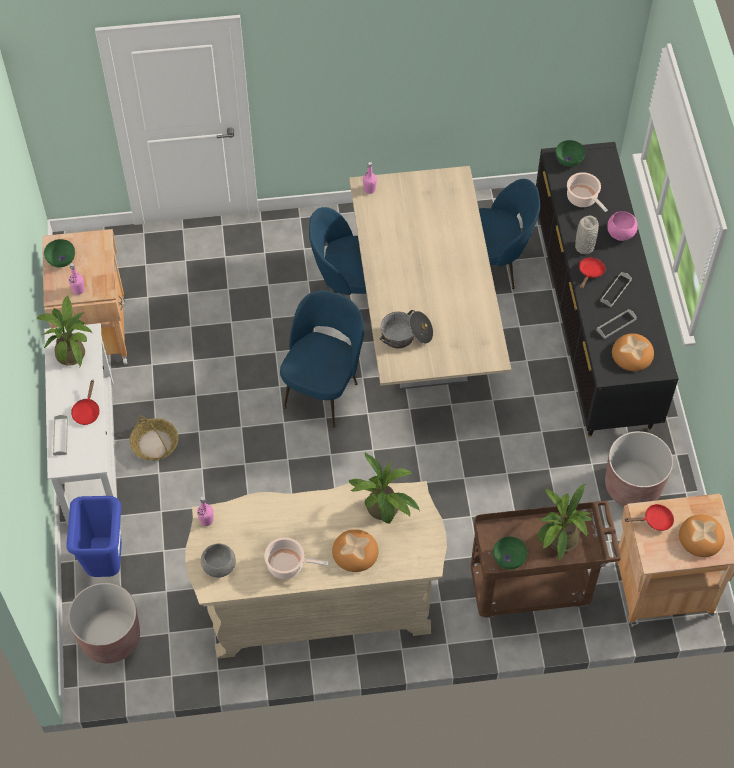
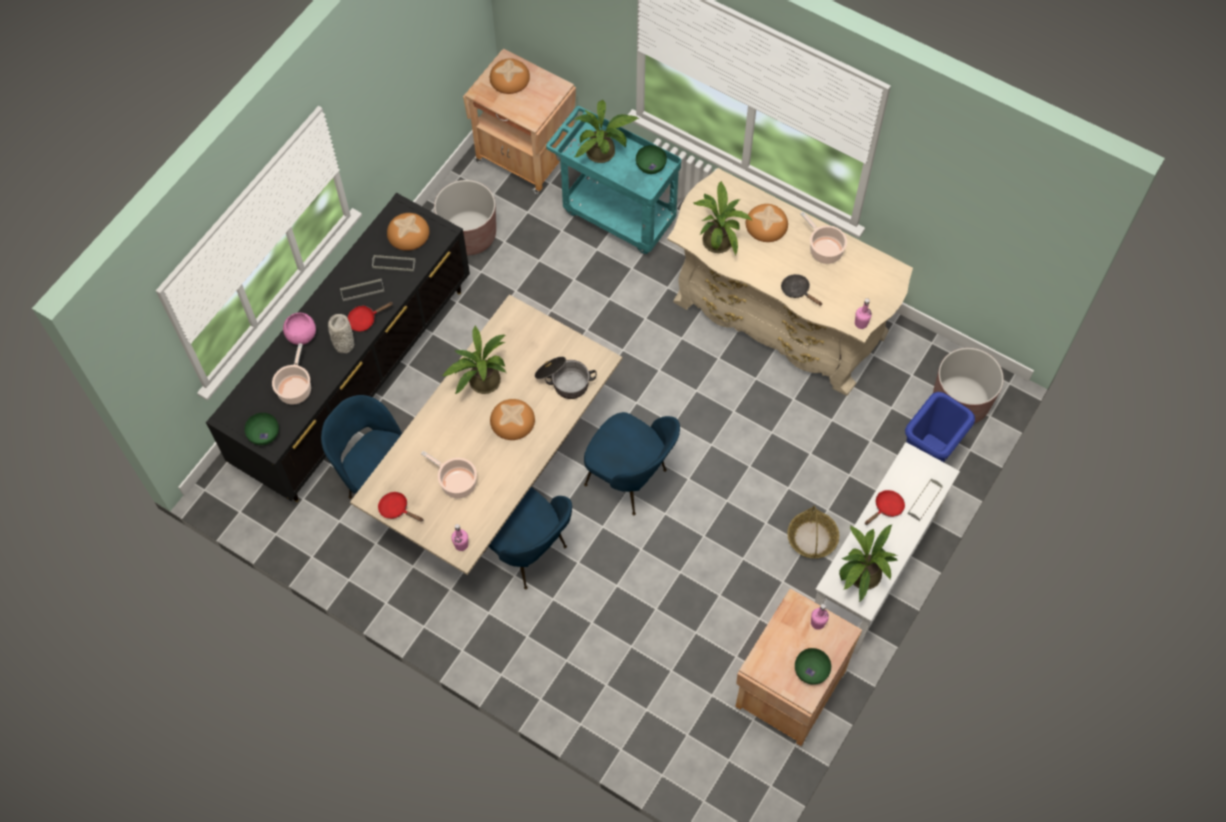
camera: 140 degrees left, 5 degrees up
grey bowl [201,543,236,578] -> none
blue chair [280,290,364,427] -> blue chair turned 120 degrees counterclockwise [584,412,680,515]
brown cart [471,501,621,618] -> turquoise cart [546,106,681,255]
red frying pan [625,504,674,531] -> red frying pan moved to [378,492,423,522]
none -> cooking pot [421,451,477,498]
none -> potted plant [442,326,506,394]
none -> bread [490,399,535,440]
none -> black frying pan [781,274,823,306]

